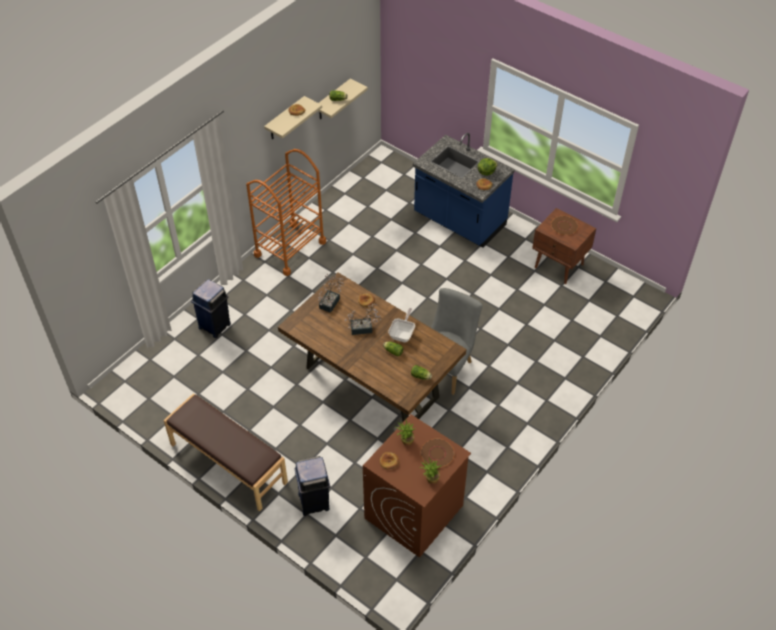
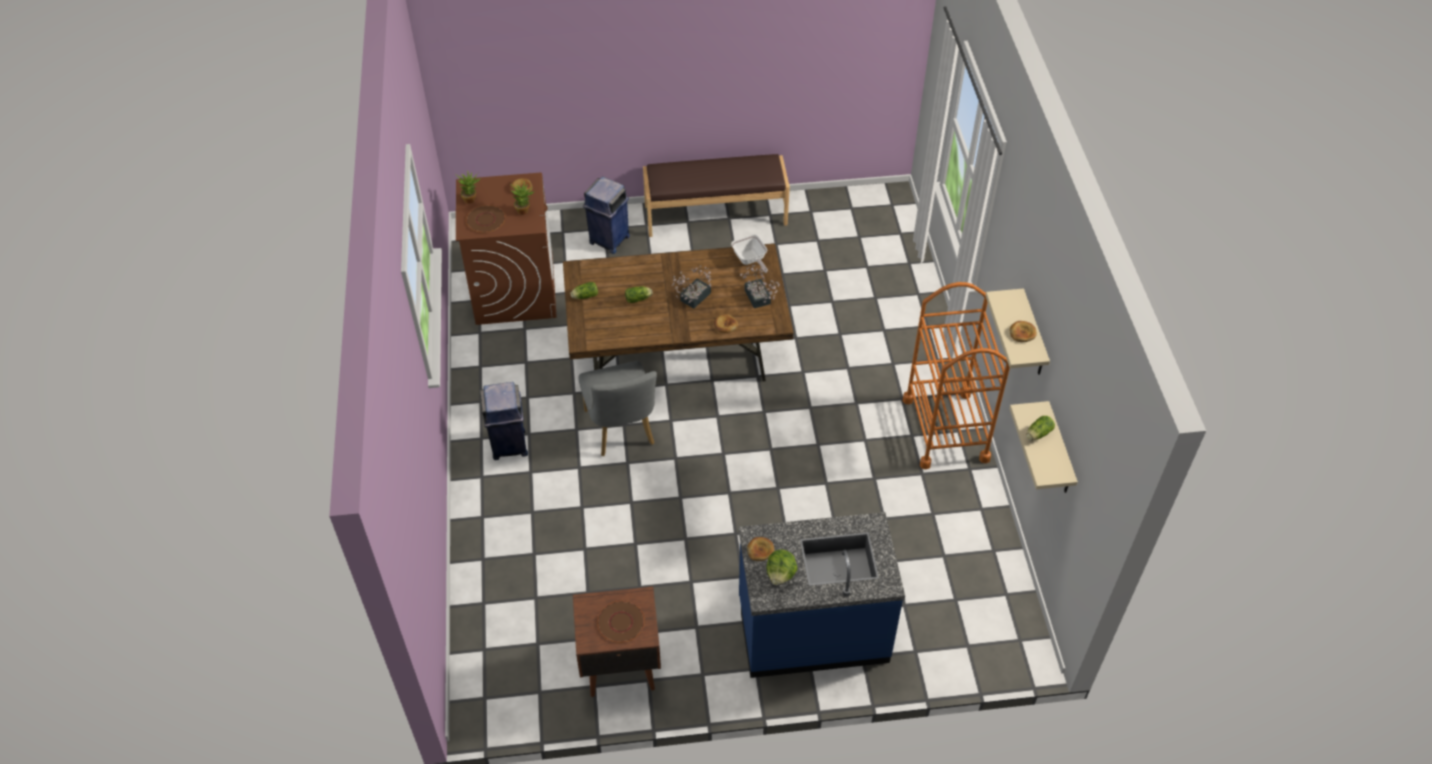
camera: 135 degrees right, 0 degrees up
blue trash can [191,279,231,338] -> blue trash can moved to [480,382,528,460]
frying pan [388,308,415,342] -> frying pan moved to [731,234,768,273]

